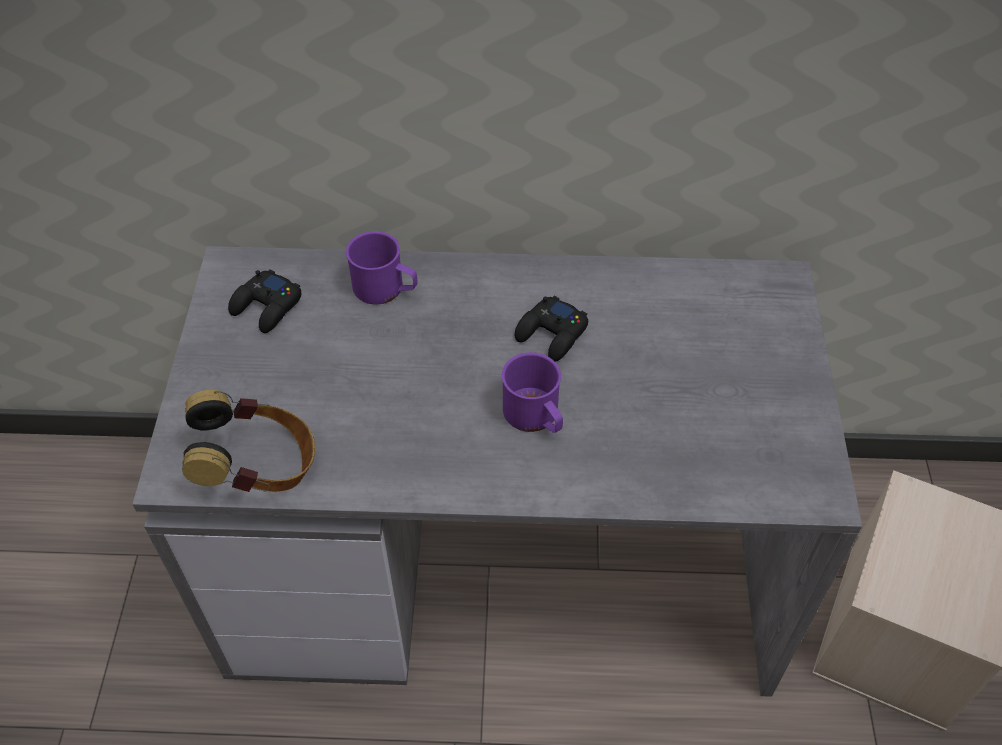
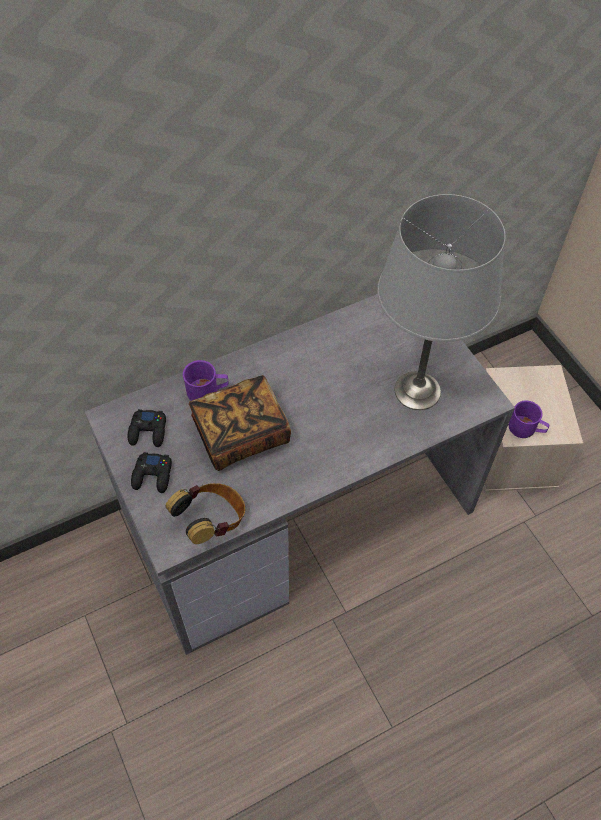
camera: 30 degrees left, 5 degrees up
purple mug [502,352,563,433] -> purple mug moved to [509,401,550,438]
black game controller [515,296,588,362] -> black game controller moved to [131,452,172,493]
none -> book [189,375,291,471]
none -> grey table lamp [377,194,505,410]

